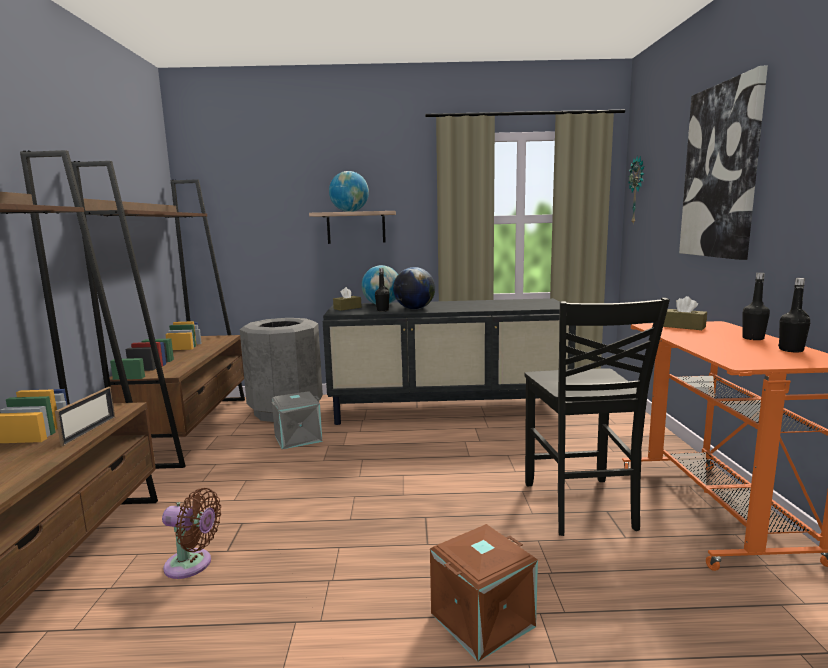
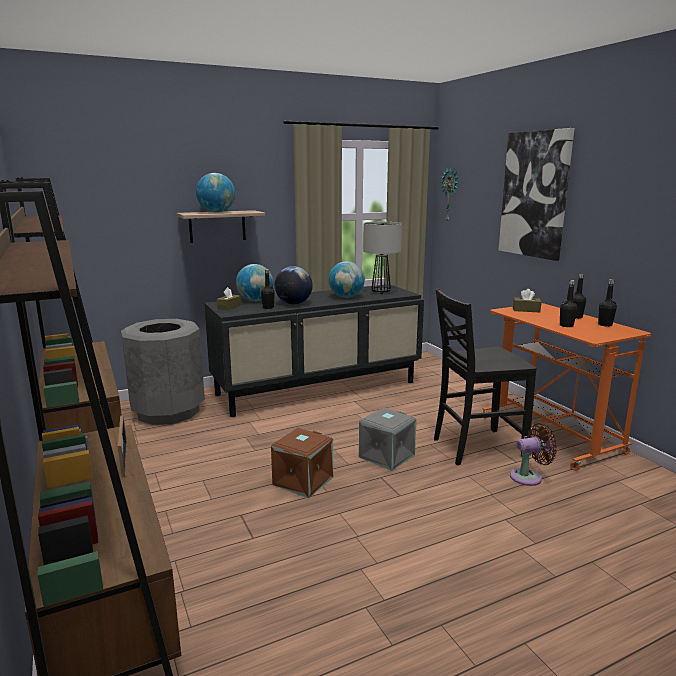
camera: 25 degrees left, 5 degrees up
brown fan [162,488,221,579] -> brown fan moved to [510,423,557,486]
grey storage box [272,392,322,449] -> grey storage box moved to [359,407,417,471]
brown storage box [430,524,538,662] -> brown storage box moved to [271,428,333,498]
black chair [524,298,670,536] -> black chair turned 105 degrees clockwise [434,289,537,465]
none -> globe [329,261,365,298]
none -> table lamp [363,222,402,294]
none -> black bottle [560,280,578,327]

